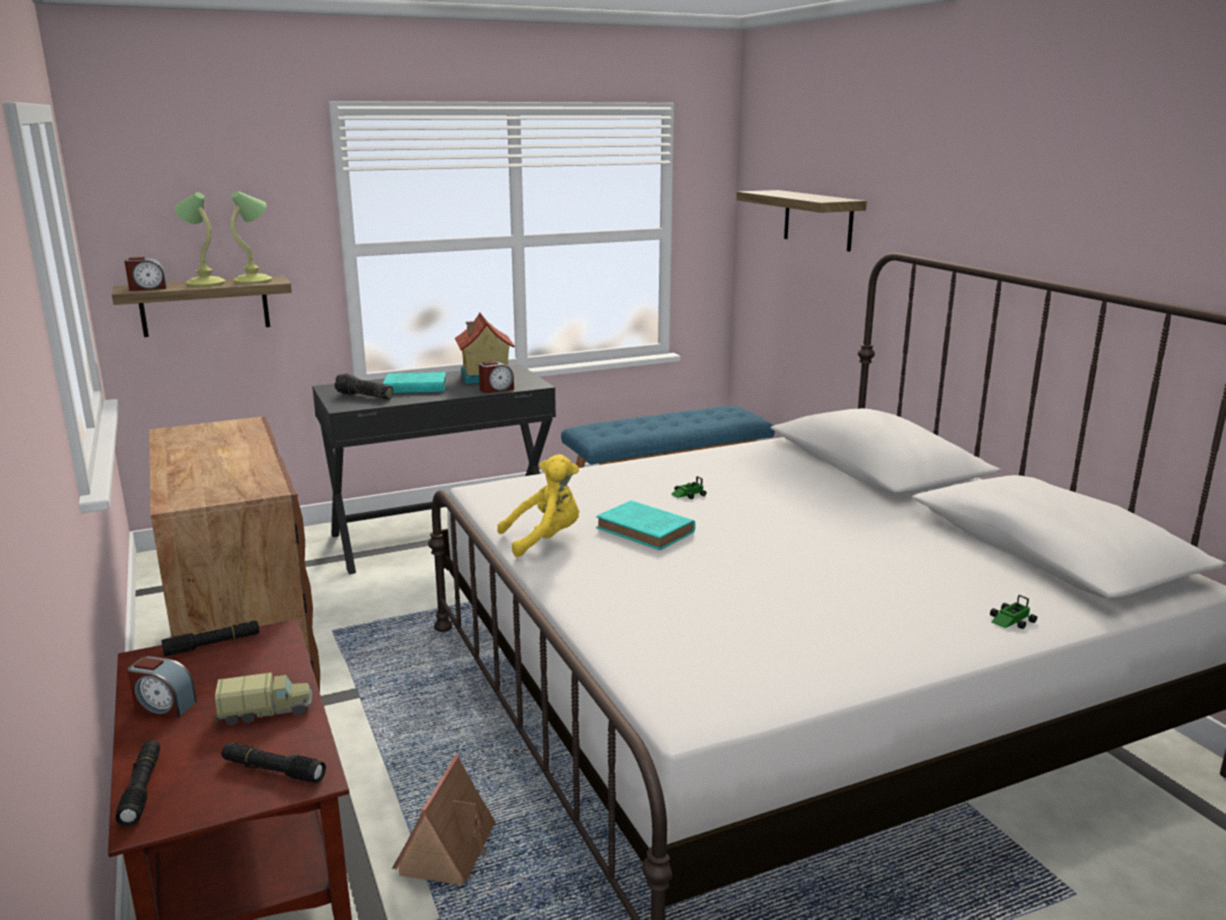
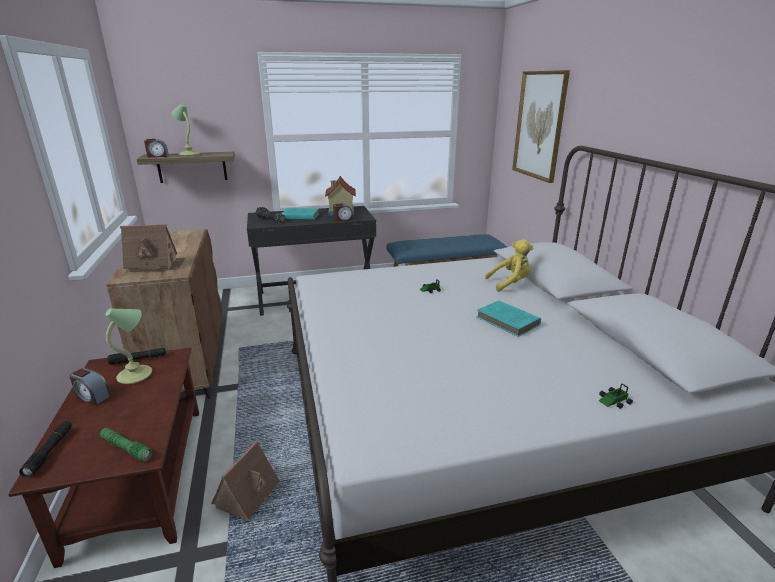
camera: 10 degrees right, 5 degrees up
toy truck [215,672,312,726] -> none
black flashlight [222,742,326,783] -> green flashlight [100,428,152,461]
table lamp [230,191,272,284] -> table lamp moved to [106,309,152,384]
yellow plush toy [497,454,579,557] -> yellow plush toy moved to [485,239,533,292]
turquoise book [596,500,695,550] -> turquoise book moved to [476,300,541,337]
shelf [736,190,867,252] -> picture [512,70,570,183]
none -> toy house [120,224,185,273]

